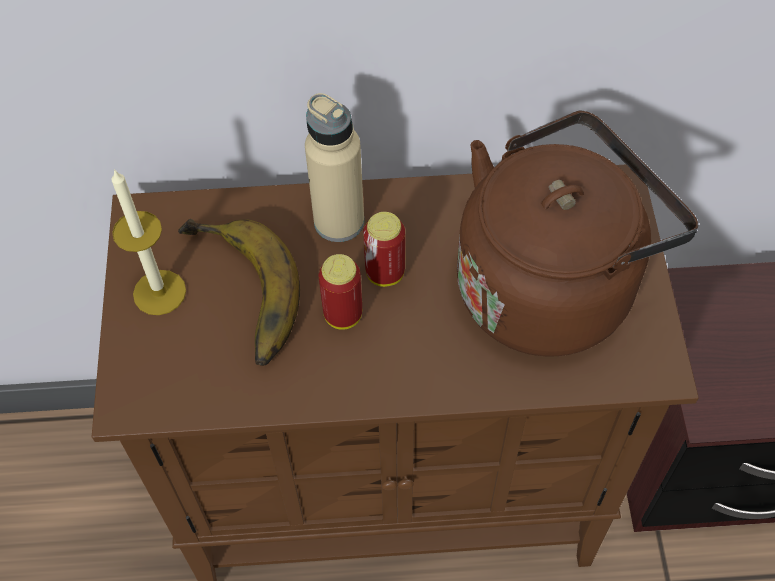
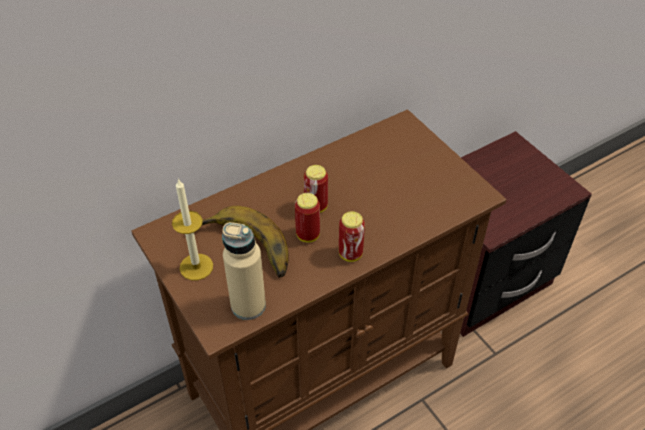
camera: 30 degrees left, 10 degrees down
beige bottle [305,93,364,242] -> beige bottle moved to [222,222,266,320]
brown kettle [457,111,698,357] -> none
none -> can [339,211,365,262]

